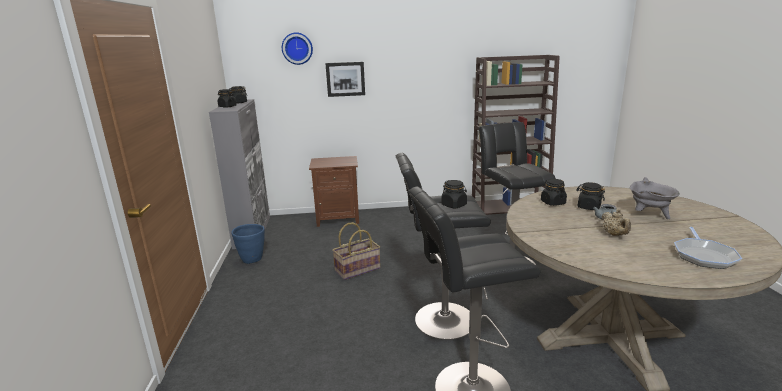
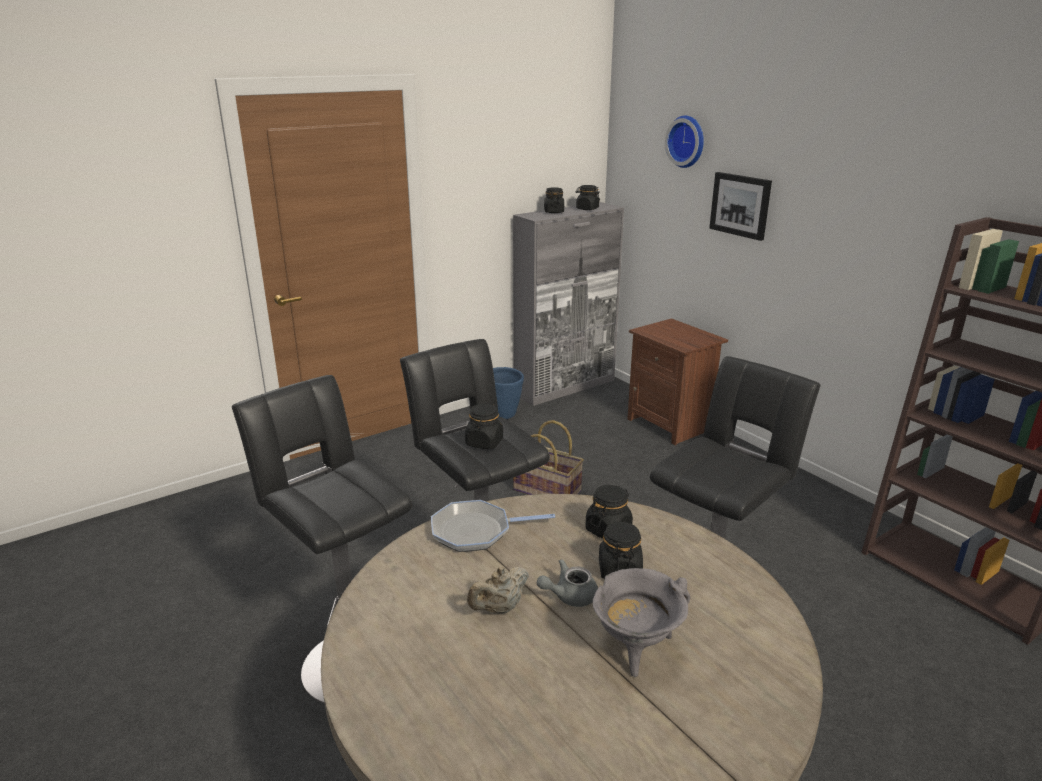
camera: 60 degrees right, 5 degrees up
frying pan [674,227,742,269] -> frying pan moved to [431,500,555,552]

